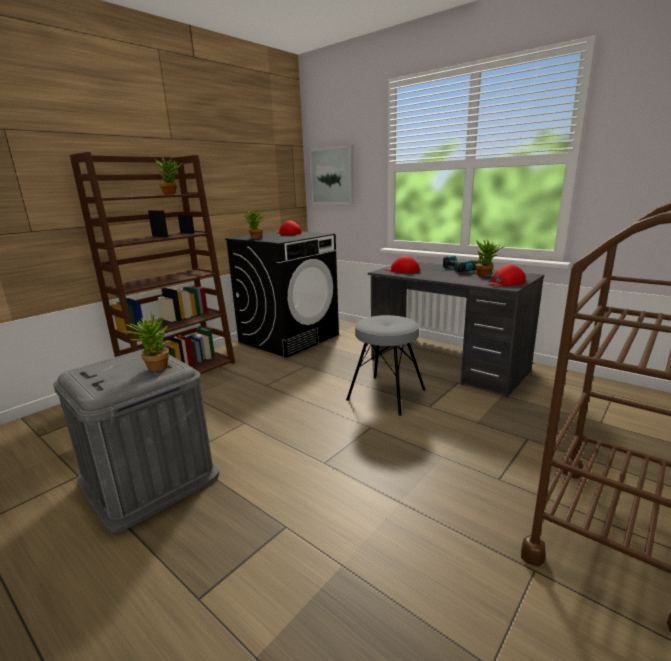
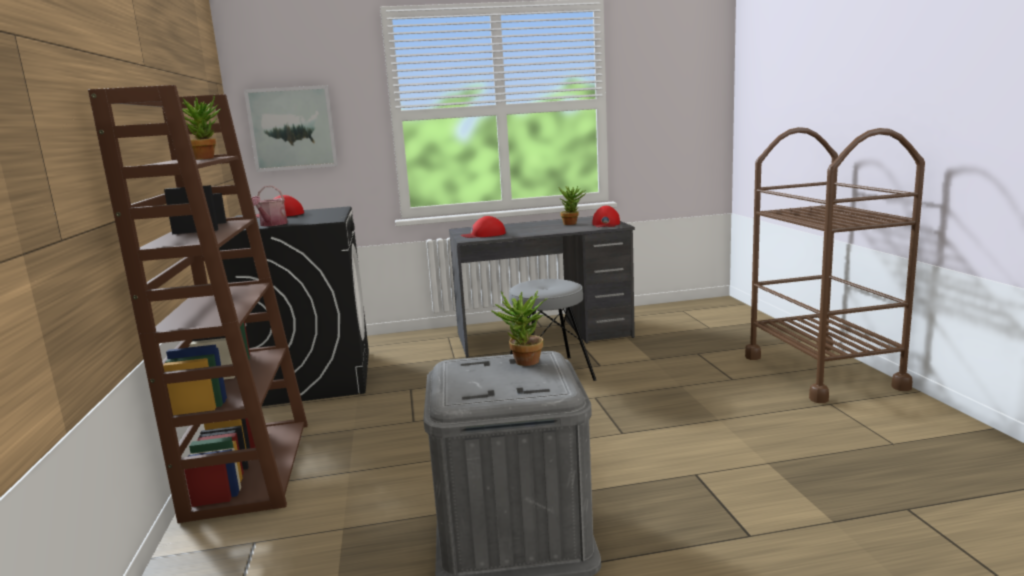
camera: 50 degrees left, 5 degrees down
potted plant [243,208,265,239] -> watering can [251,186,288,226]
power drill [443,256,482,272] -> none

